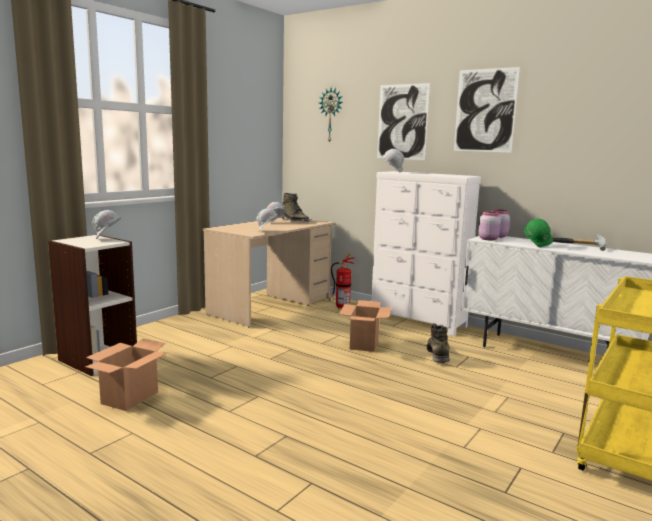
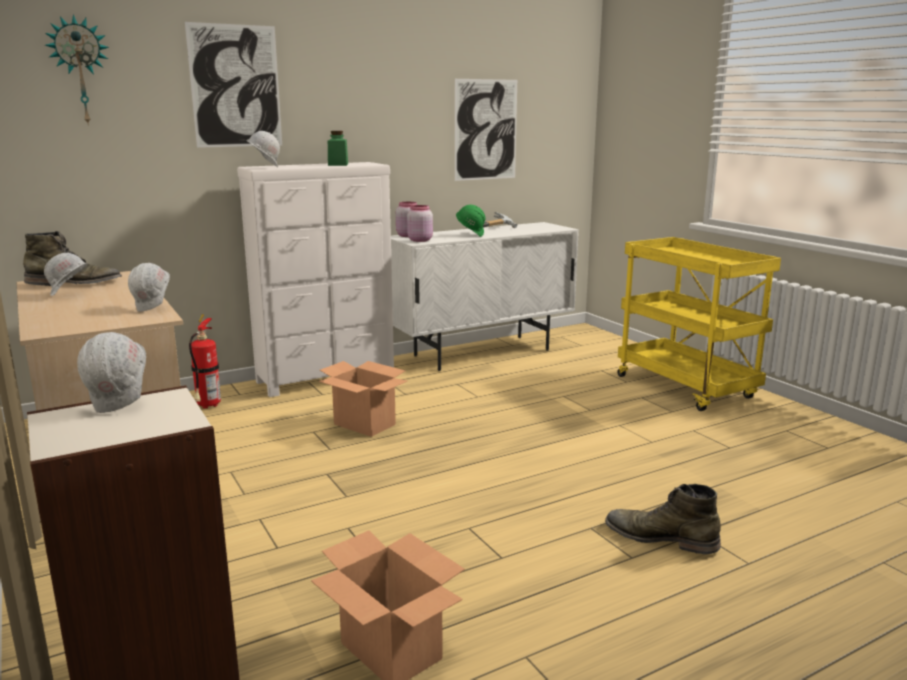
camera: 65 degrees left, 5 degrees up
green boot [427,323,450,363] -> green boot moved to [605,484,721,554]
picture [454,67,520,153] -> picture moved to [455,79,517,181]
none -> green jar [328,131,348,166]

